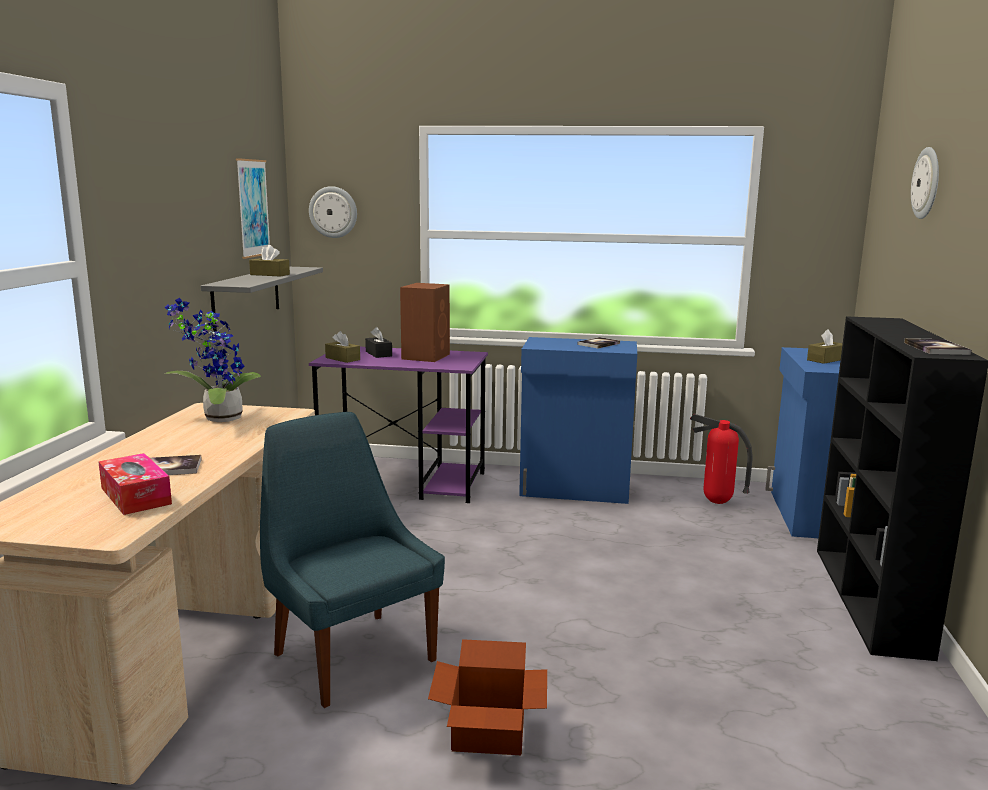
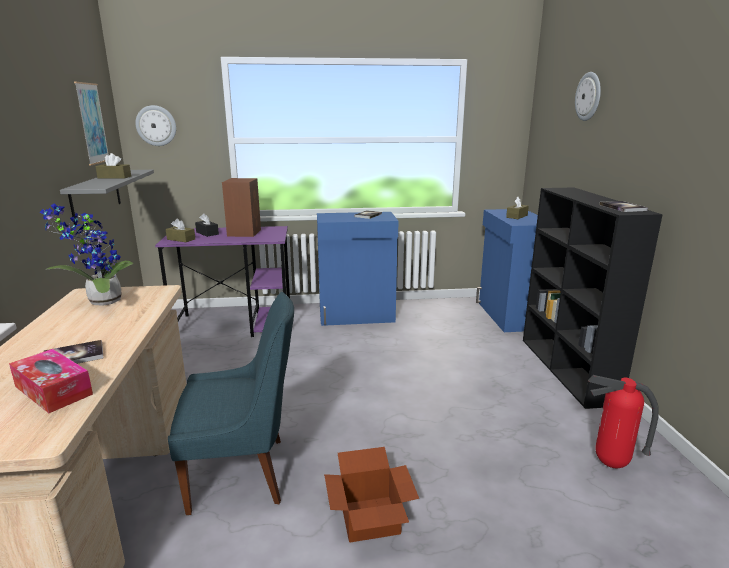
camera: 15 degrees left, 5 degrees up
blue chair [260,412,445,708] -> blue chair turned 135 degrees clockwise [168,292,294,515]
fire extinguisher [690,414,753,504] -> fire extinguisher moved to [588,375,659,468]

